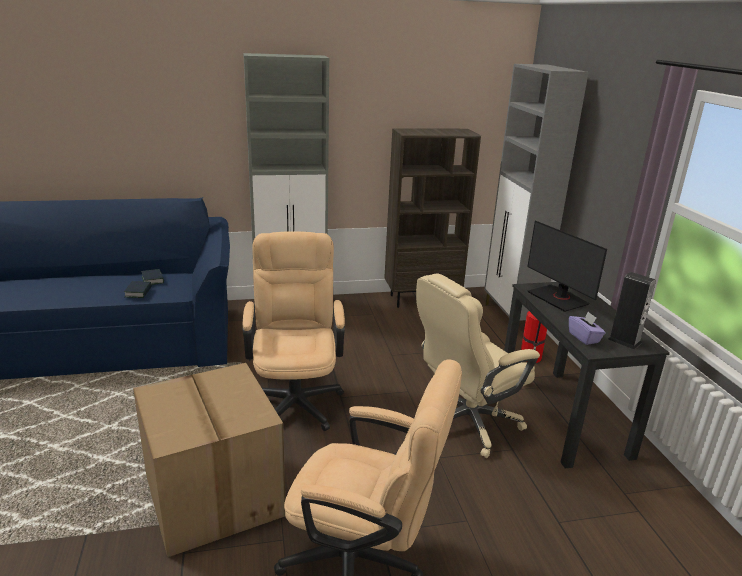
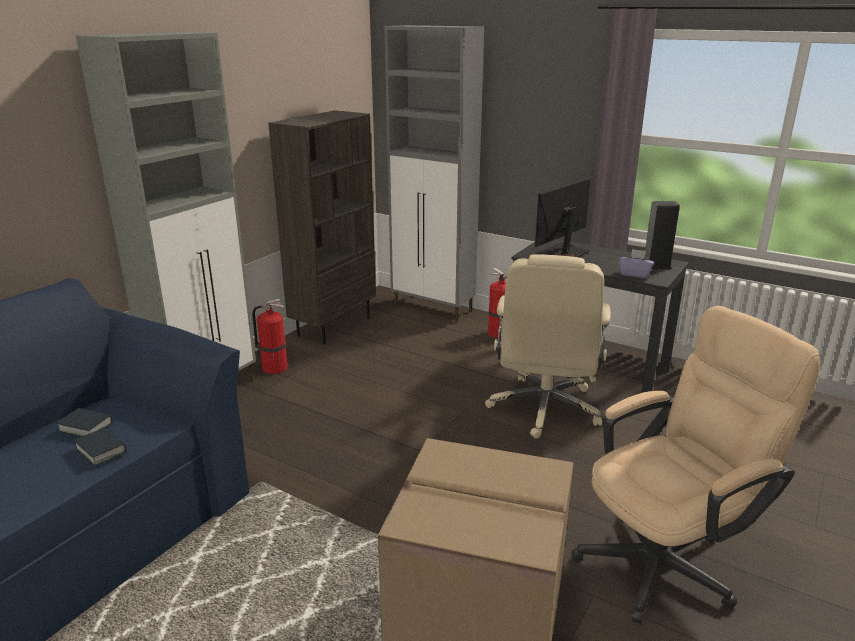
camera: 45 degrees left, 0 degrees up
beige office chair [243,231,345,431] -> none
monitor [527,220,607,312] -> monitor turned 120 degrees clockwise [532,178,591,257]
none -> fire extinguisher [252,299,288,374]

